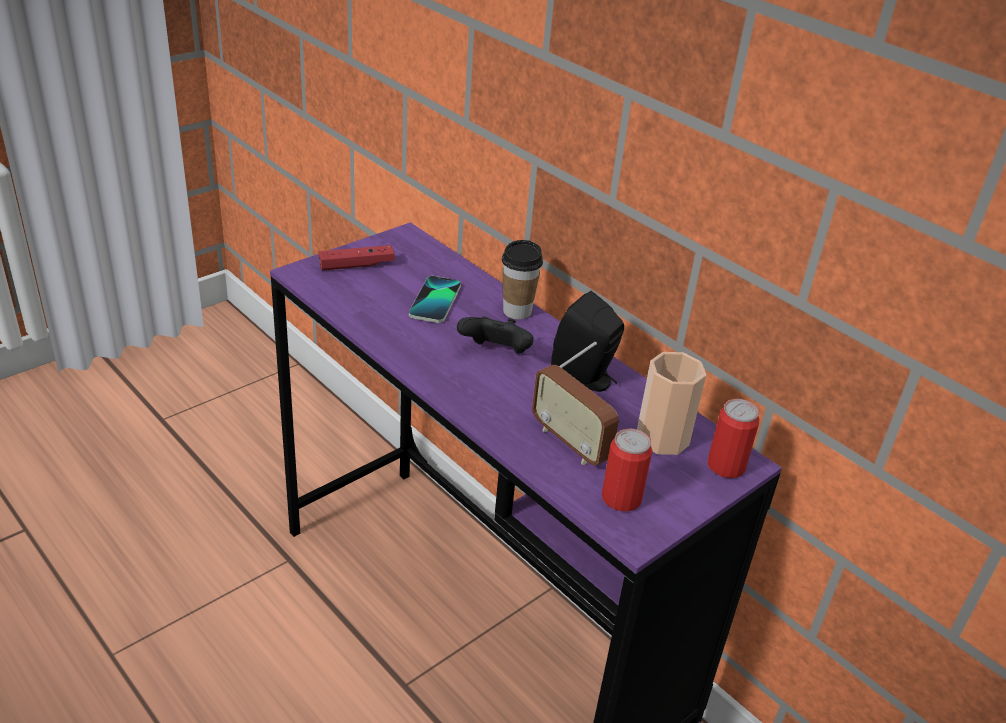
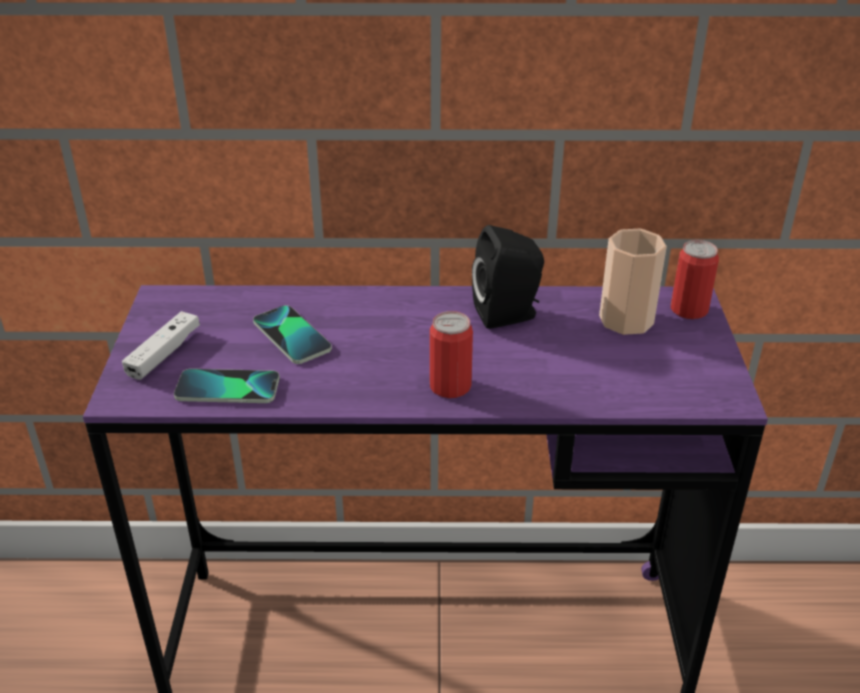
camera: 45 degrees left, 0 degrees up
red game controller [319,245,395,270] -> white game controller [122,311,200,380]
black game controller [457,316,534,354] -> none
cup [502,240,543,319] -> none
radio [532,342,619,465] -> none
can [602,429,652,511] -> can moved to [430,311,473,398]
none -> phone [174,369,280,403]

